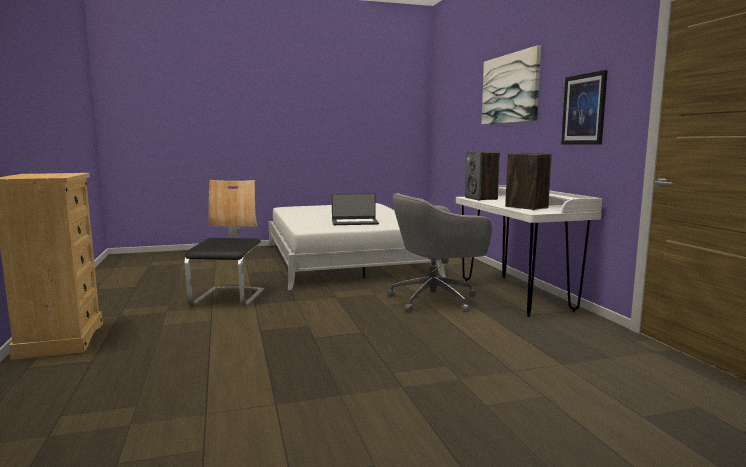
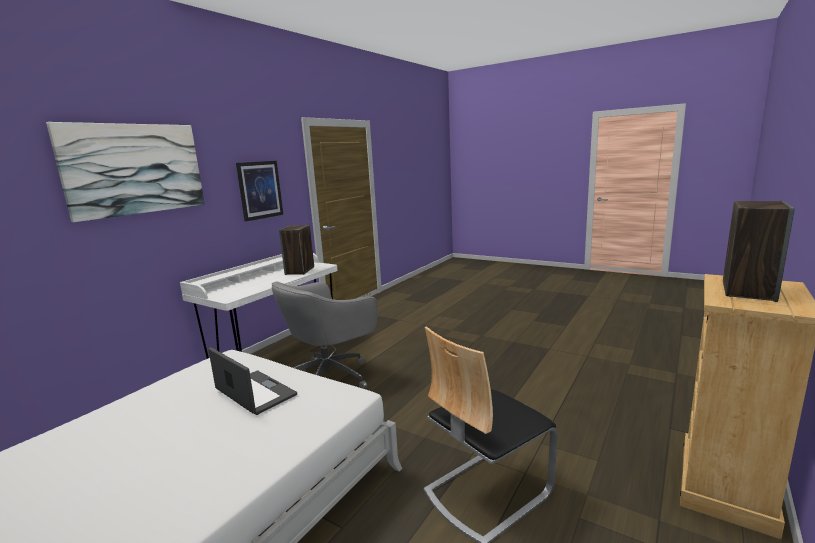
camera: 130 degrees left, 5 degrees up
grey office chair [387,193,492,313] -> grey office chair turned 105 degrees clockwise [272,281,378,389]
speaker [465,152,500,201] -> speaker moved to [723,201,795,302]

